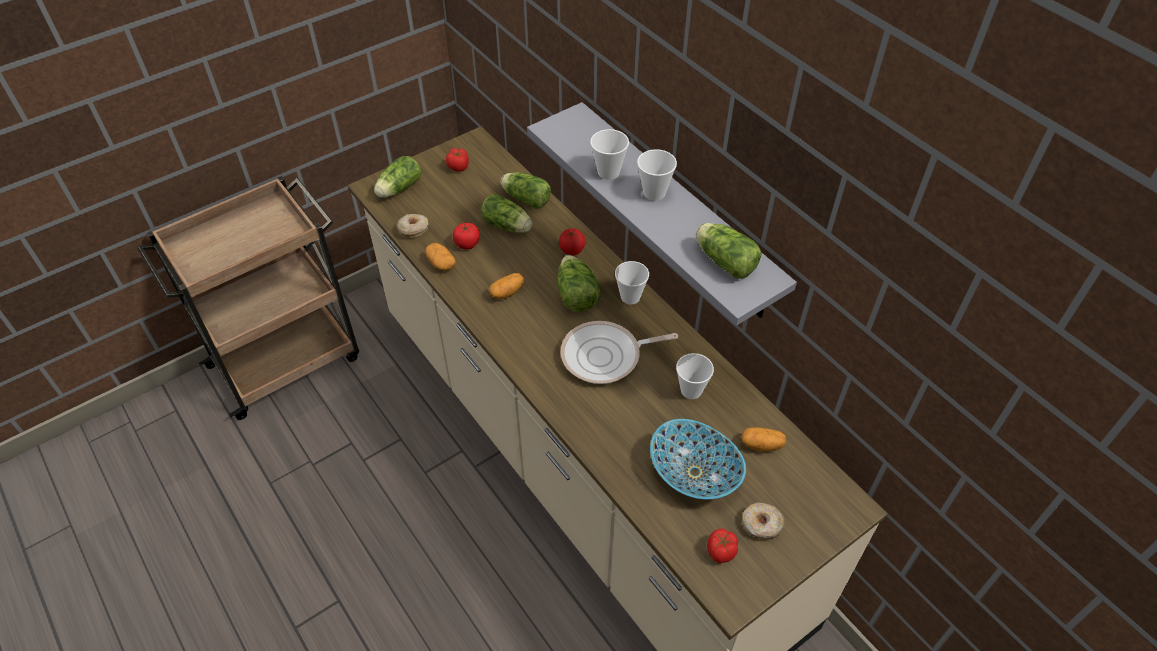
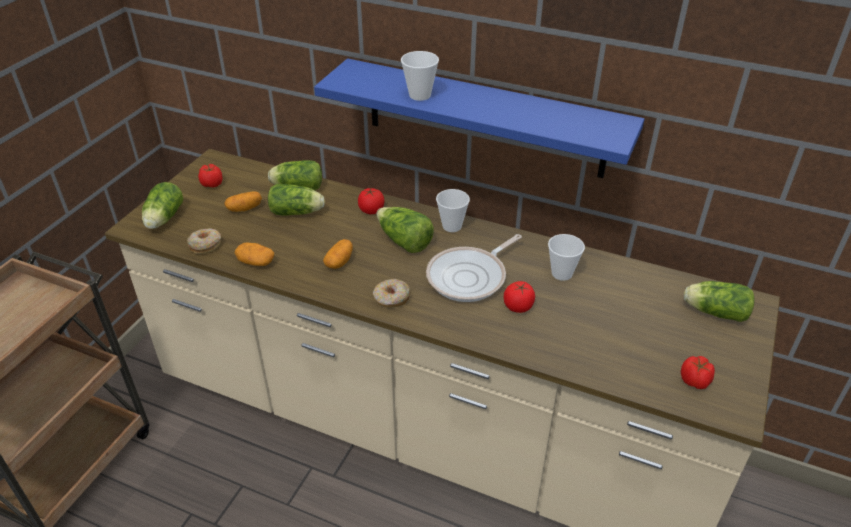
camera: 30 degrees left, 10 degrees down
tomato [453,223,480,250] -> tomato moved to [504,281,535,313]
grey shelf [527,102,797,326] -> blue shelf [314,58,645,178]
cup [637,149,677,201] -> none
bowl [650,419,746,499] -> none
lettuce [696,223,762,279] -> lettuce moved to [684,281,755,322]
potato [741,427,786,452] -> potato moved to [224,191,262,212]
donut [742,503,785,540] -> donut moved to [373,279,410,308]

